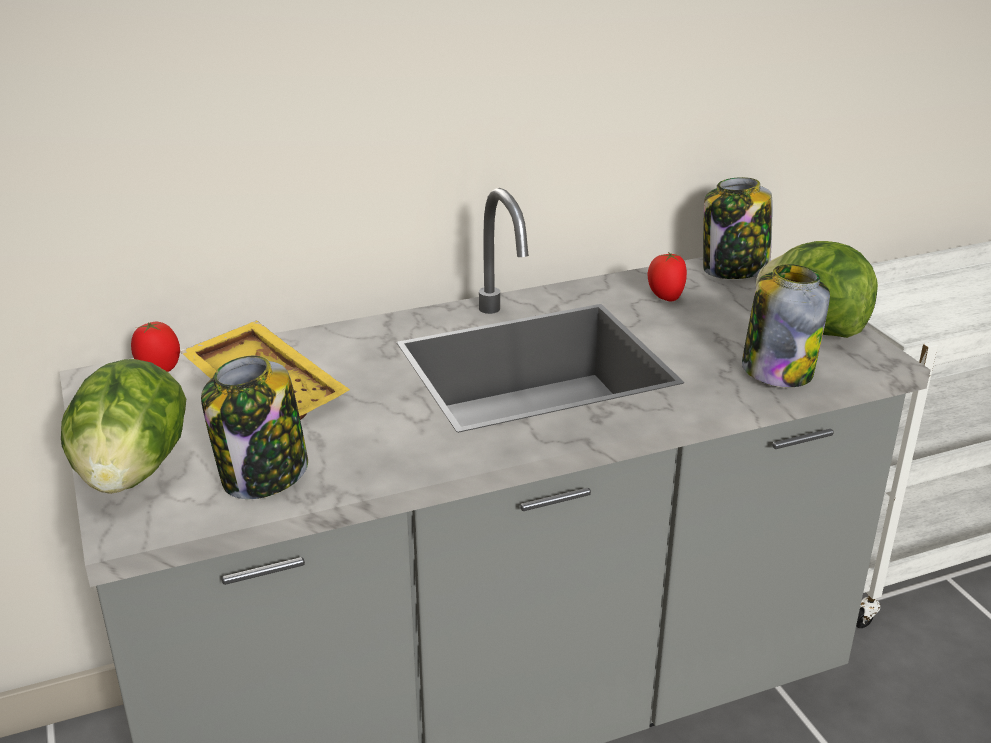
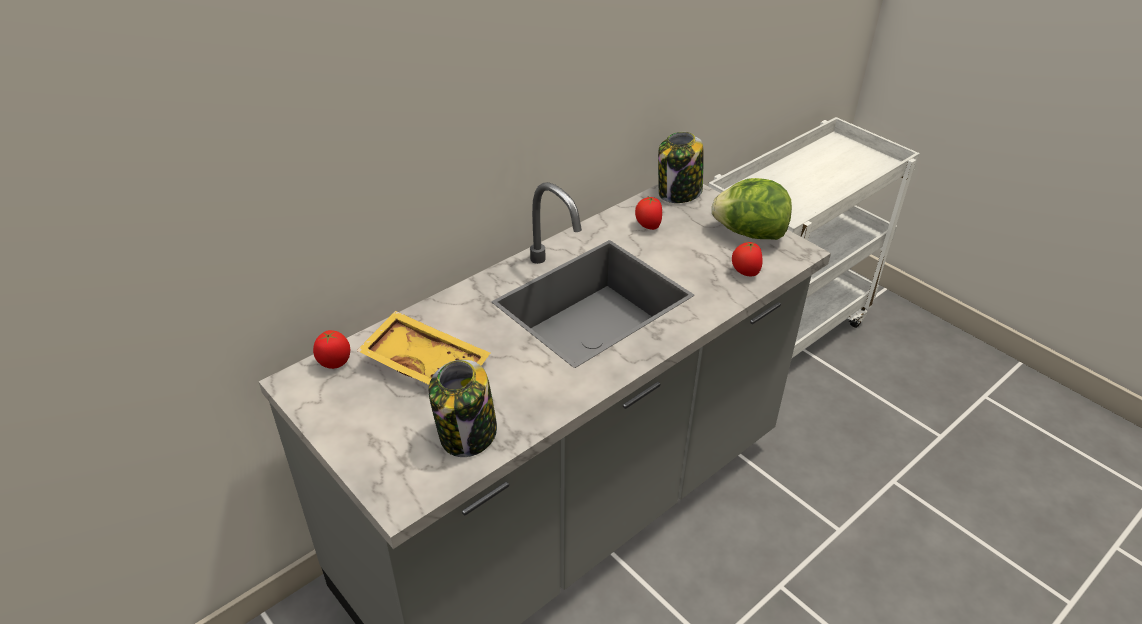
camera: 20 degrees left, 10 degrees up
lettuce [61,359,186,494] -> none
jar [742,264,830,387] -> tomato [732,242,762,276]

